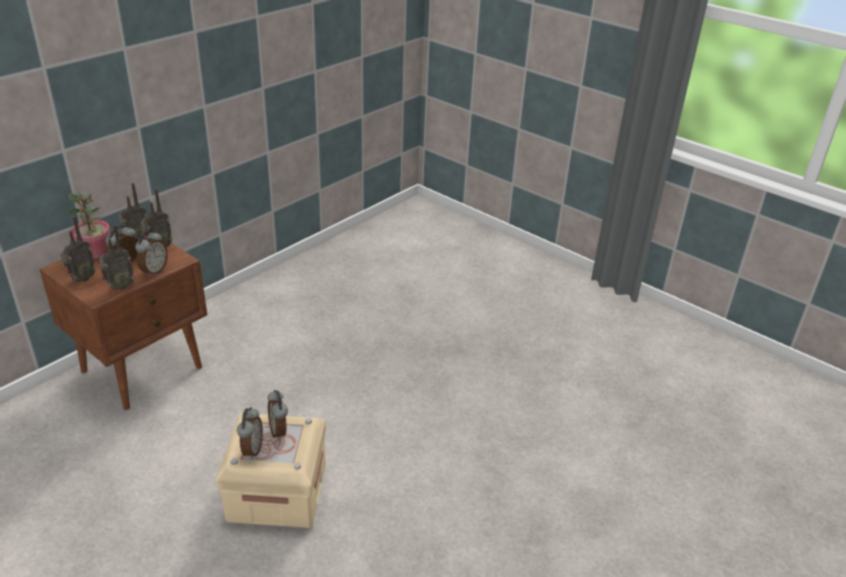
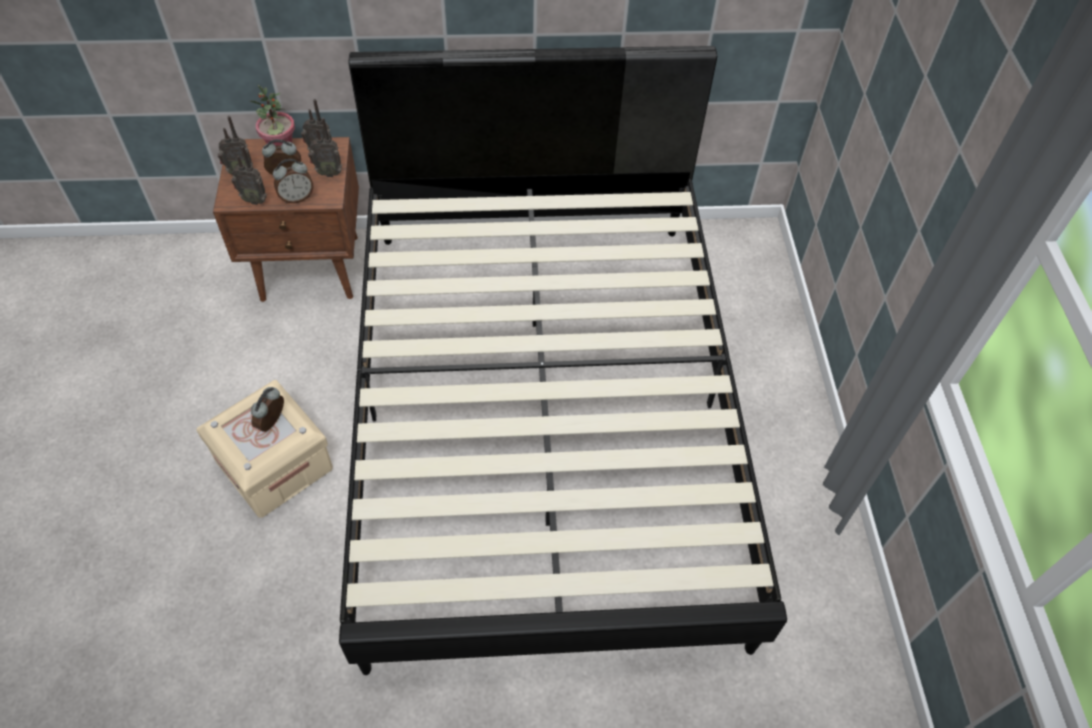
camera: 45 degrees right, 20 degrees up
alarm clock [237,407,263,460] -> none
none -> black bed [339,46,787,675]

